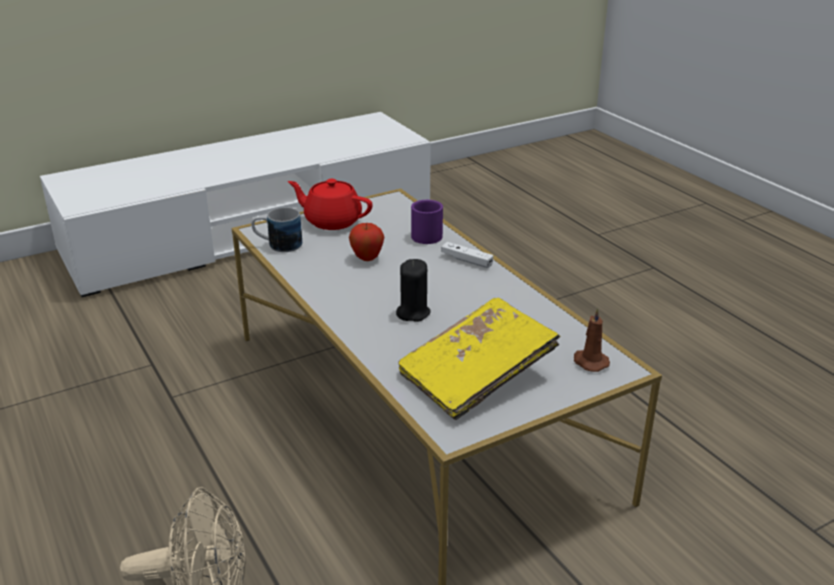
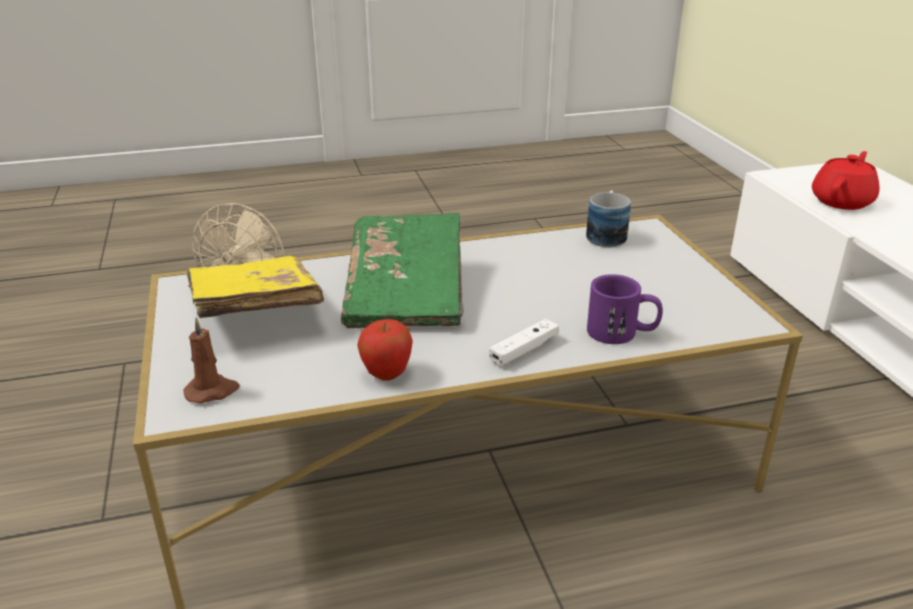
camera: 105 degrees right, 0 degrees up
red teapot [288,179,373,230] -> red teapot moved to [812,151,880,210]
apple [349,223,384,261] -> apple moved to [357,319,413,381]
black candle [396,259,431,322] -> green book [341,213,464,328]

